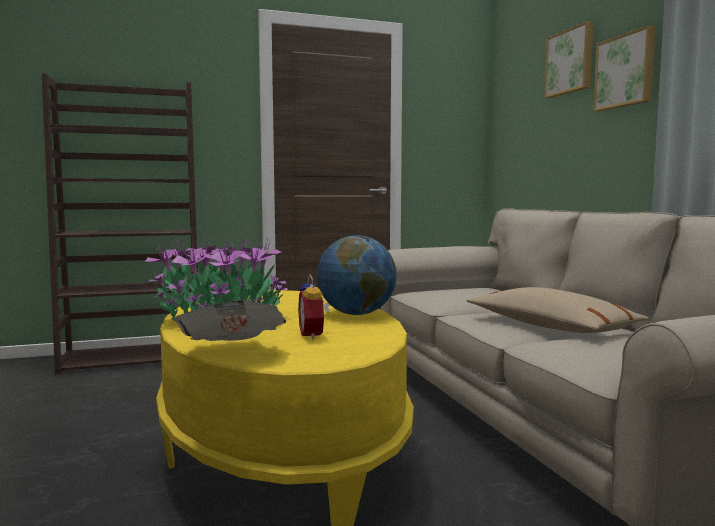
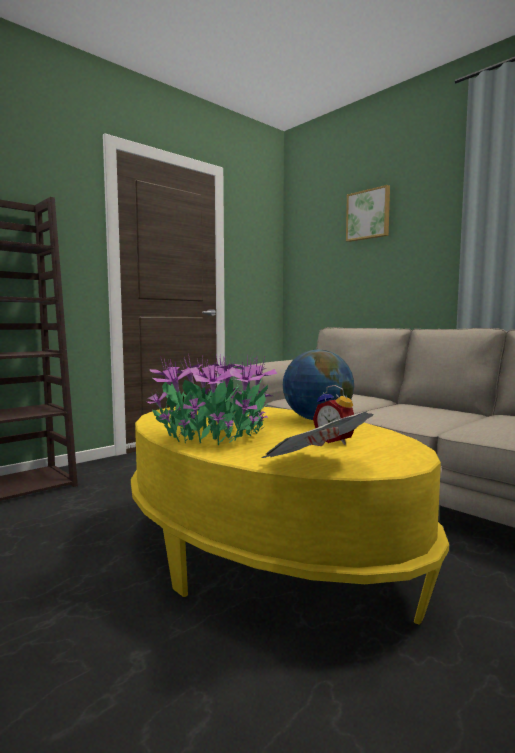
camera: 25 degrees left, 0 degrees up
beige pillow [467,287,648,333] -> none
picture [593,25,656,112] -> none

